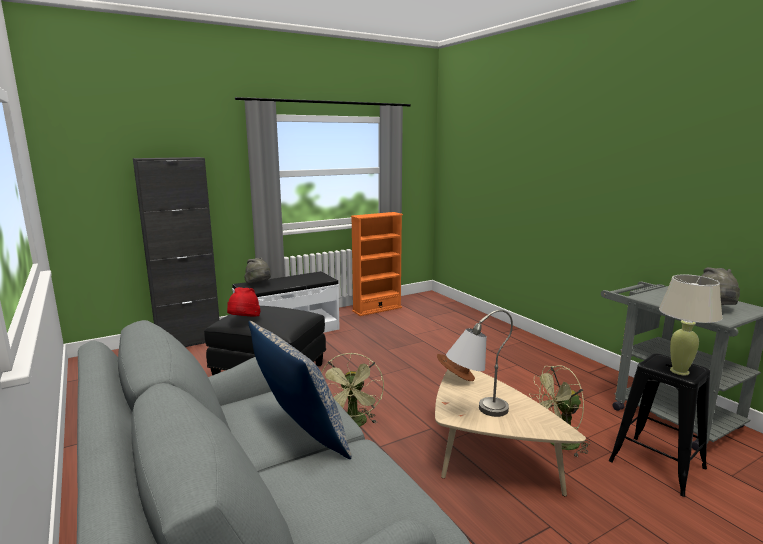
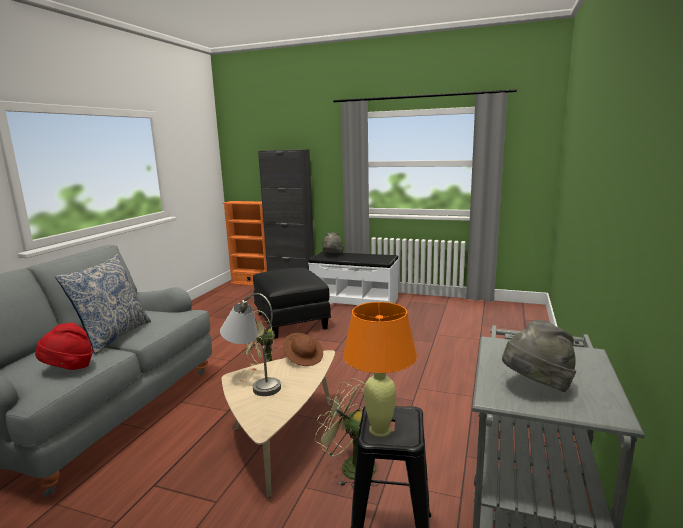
camera: 50 degrees right, 0 degrees up
red hat [227,287,261,317] -> red hat moved to [35,323,93,370]
orange bookcase [351,212,403,316] -> orange bookcase moved to [223,201,267,286]
beige table lamp [659,274,723,376] -> orange table lamp [343,302,417,437]

